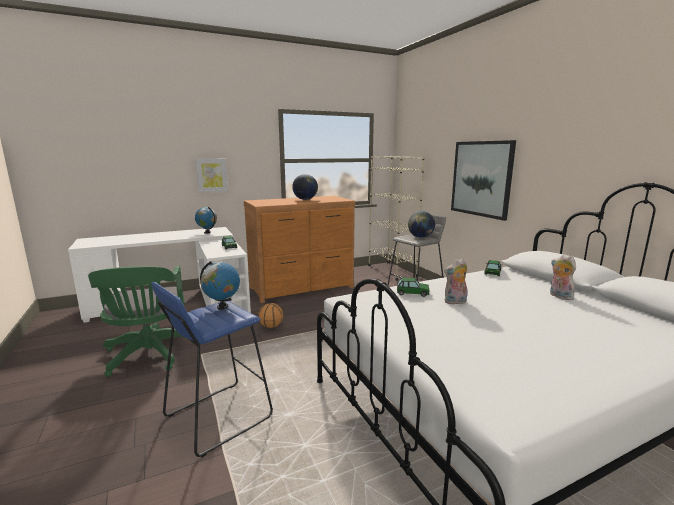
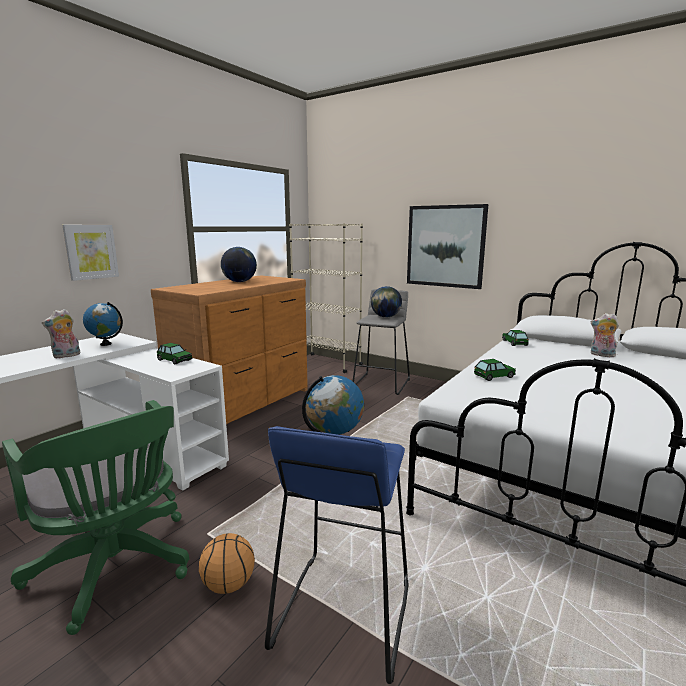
camera: 30 degrees left, 0 degrees up
basketball [258,303,283,328] -> basketball moved to [199,533,255,594]
plush toy [444,258,467,305] -> plush toy moved to [42,309,80,359]

